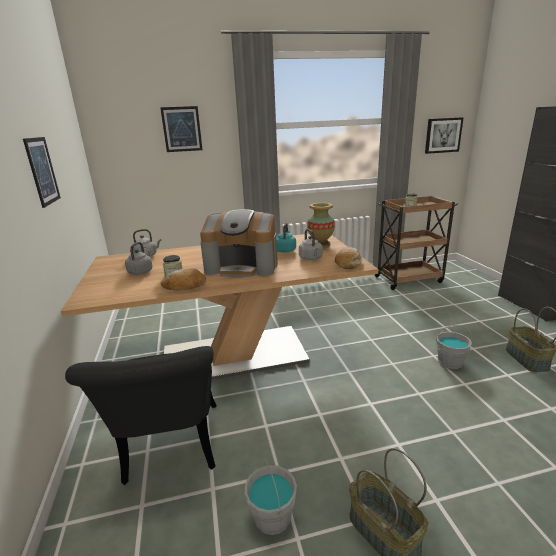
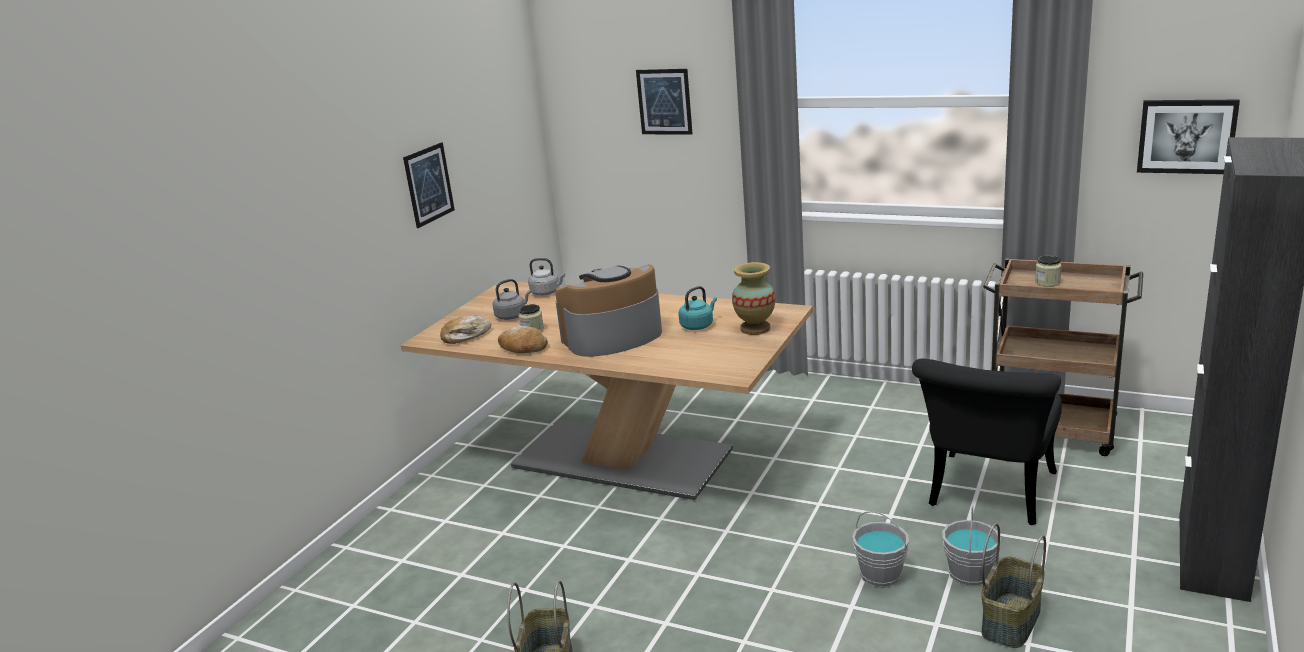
camera: 40 degrees right, 0 degrees up
black chair [65,346,216,485] -> black chair moved to [912,359,1062,525]
coffee machine [200,209,278,277] -> coffee machine turned 105 degrees clockwise [555,264,662,357]
grey bucket [245,458,297,535] -> grey bucket moved to [942,506,1001,586]
grey kettle [299,229,323,260] -> none
bread [335,247,362,269] -> bread moved to [440,315,492,344]

